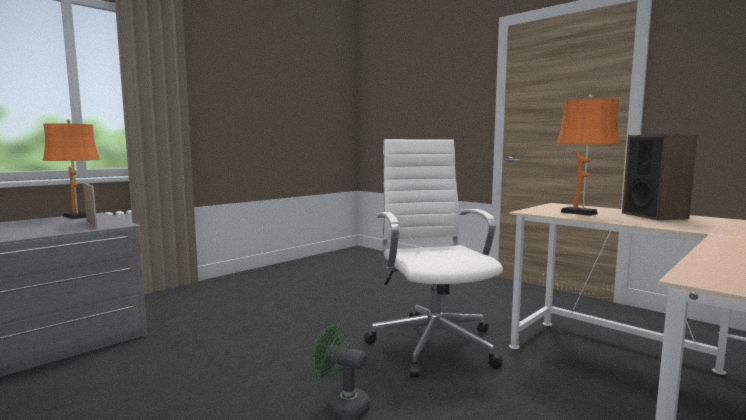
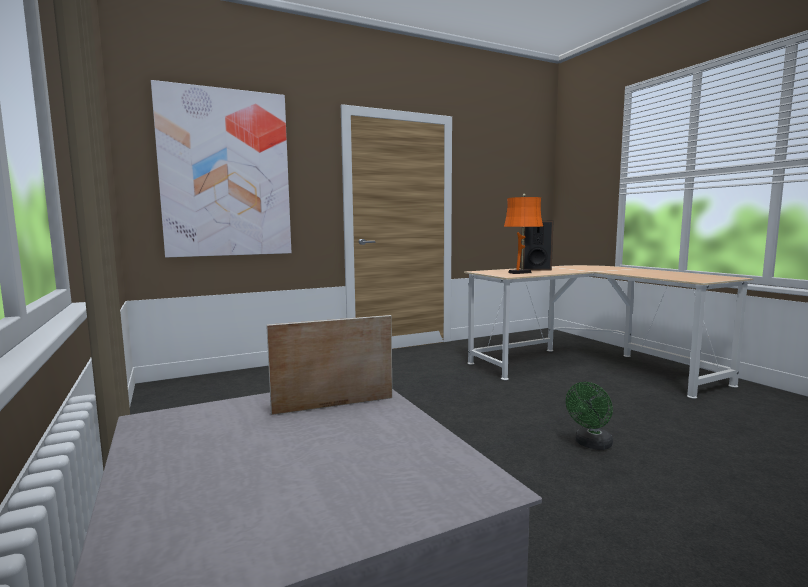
camera: 70 degrees left, 0 degrees up
orange table lamp [42,119,100,219] -> none
white office chair [364,139,503,378] -> none
none -> picture [151,80,292,257]

